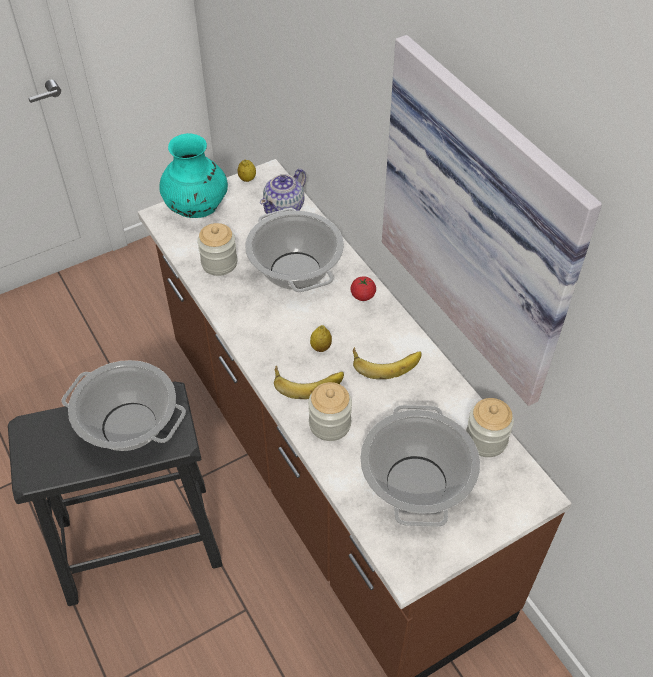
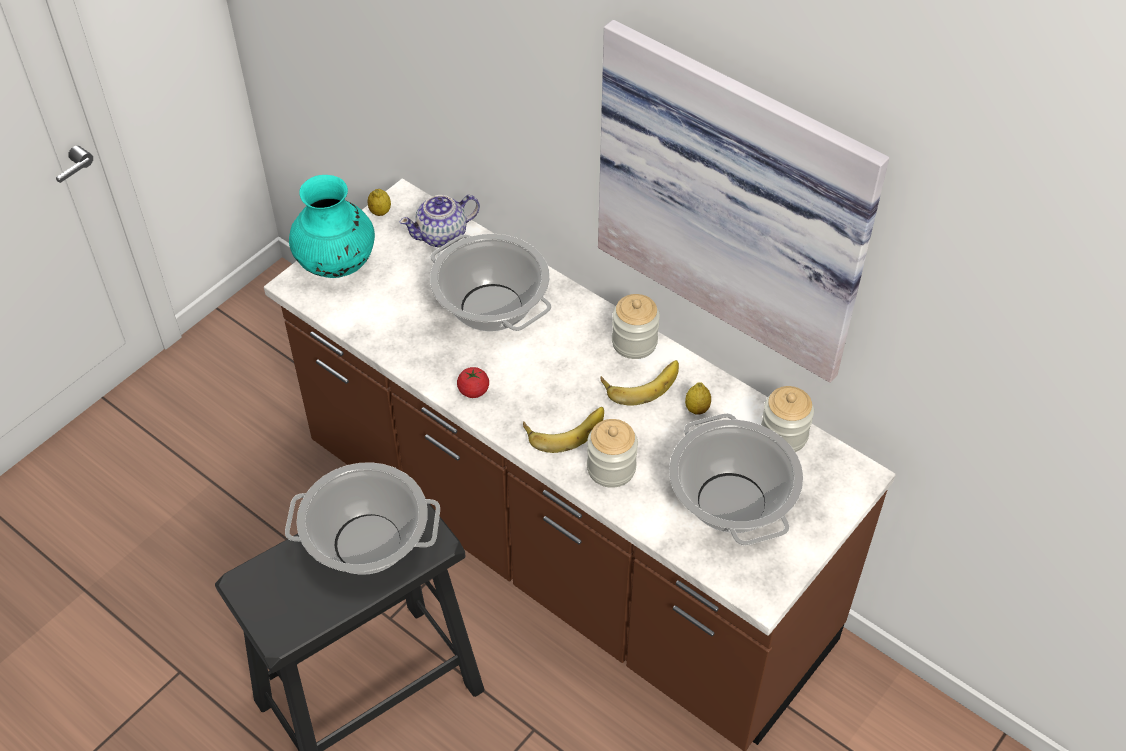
camera: 20 degrees left, 0 degrees up
jar [197,223,237,276] -> jar moved to [612,294,660,359]
teapot [260,169,306,214] -> teapot turned 45 degrees clockwise [400,195,480,248]
lemon [310,325,332,352] -> lemon moved to [685,382,711,415]
tomato [350,276,376,301] -> tomato moved to [457,367,489,398]

